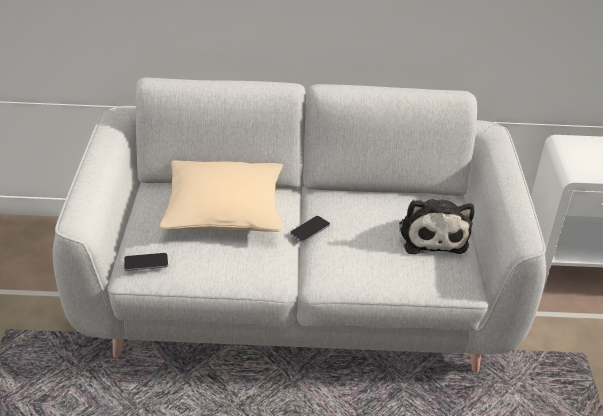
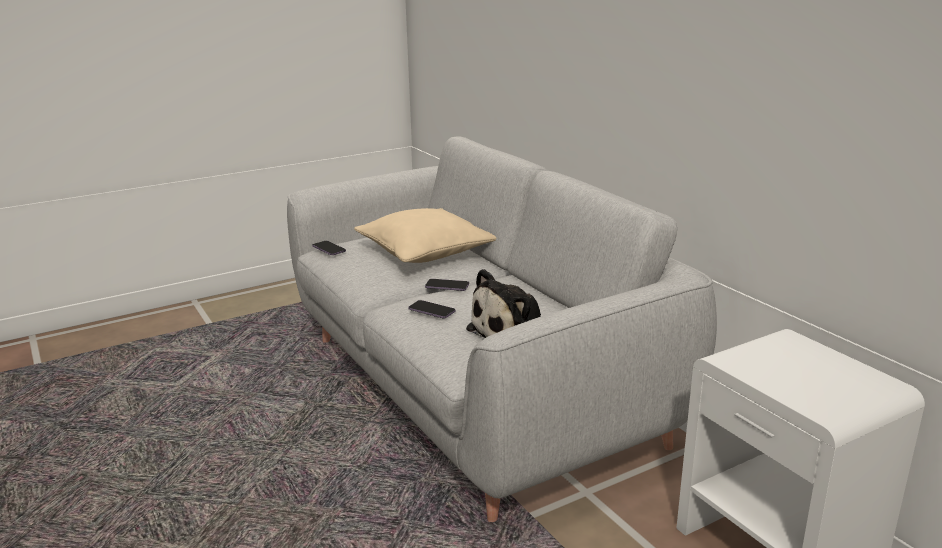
camera: 60 degrees right, 15 degrees down
none -> phone [408,300,455,319]

